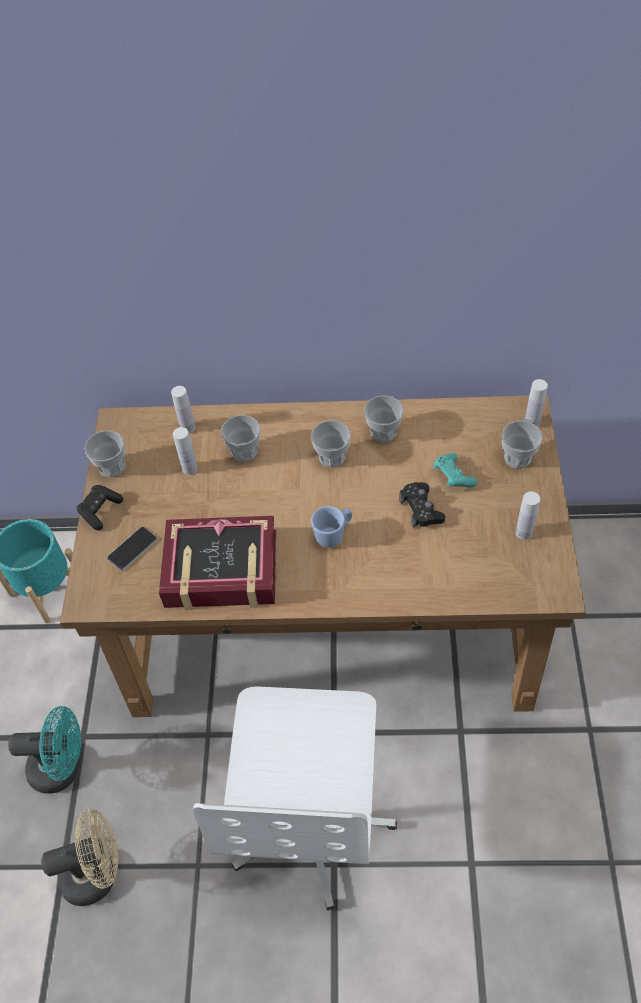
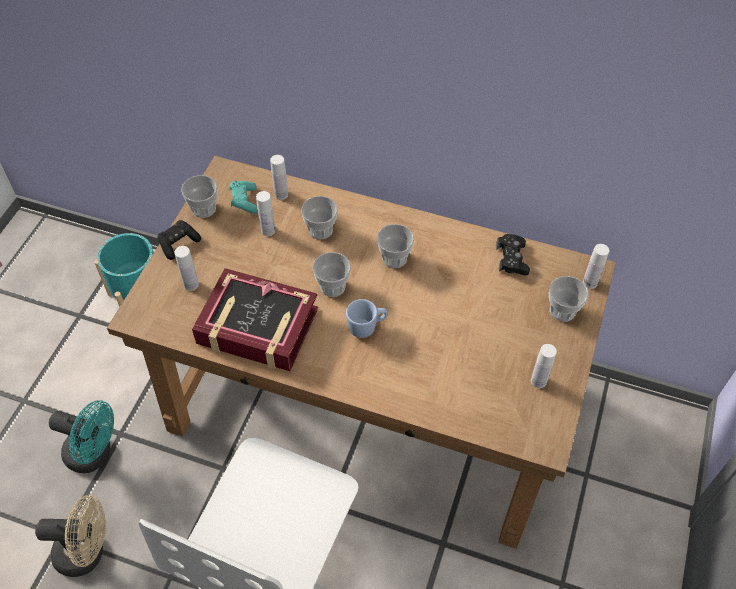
camera: 15 degrees right, 0 degrees up
phone [107,527,157,571] -> white bottle [175,246,199,291]
cup [364,395,404,442] -> cup moved to [312,252,351,297]
black game controller [399,482,445,528] -> black game controller moved to [496,234,530,276]
turquoise game controller [433,453,477,487] -> turquoise game controller moved to [229,181,258,214]

